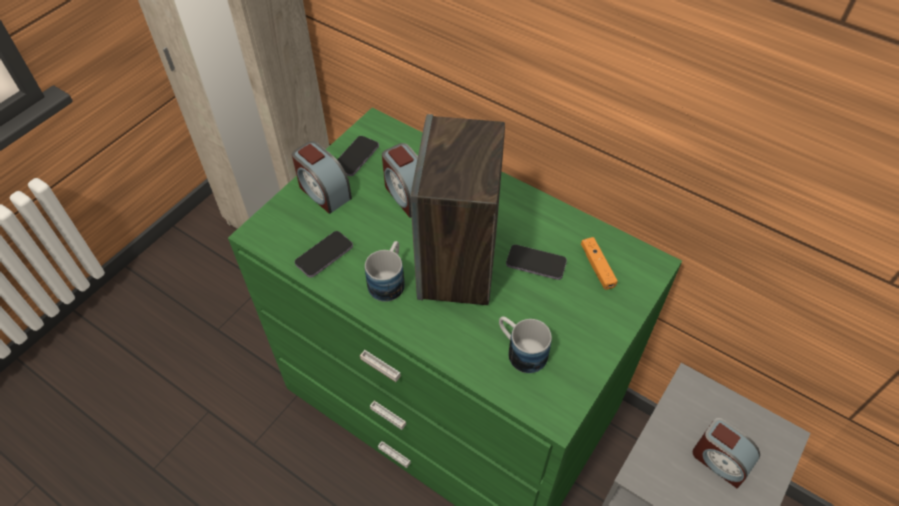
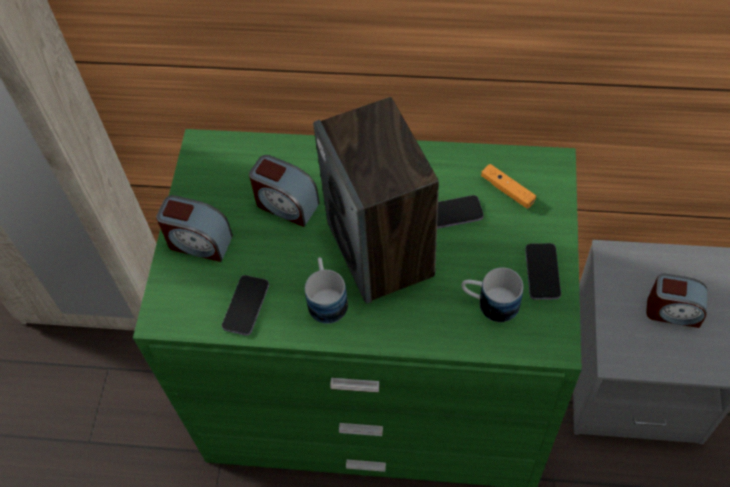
camera: 25 degrees left, 5 degrees up
phone [337,136,379,176] -> phone moved to [525,243,561,300]

